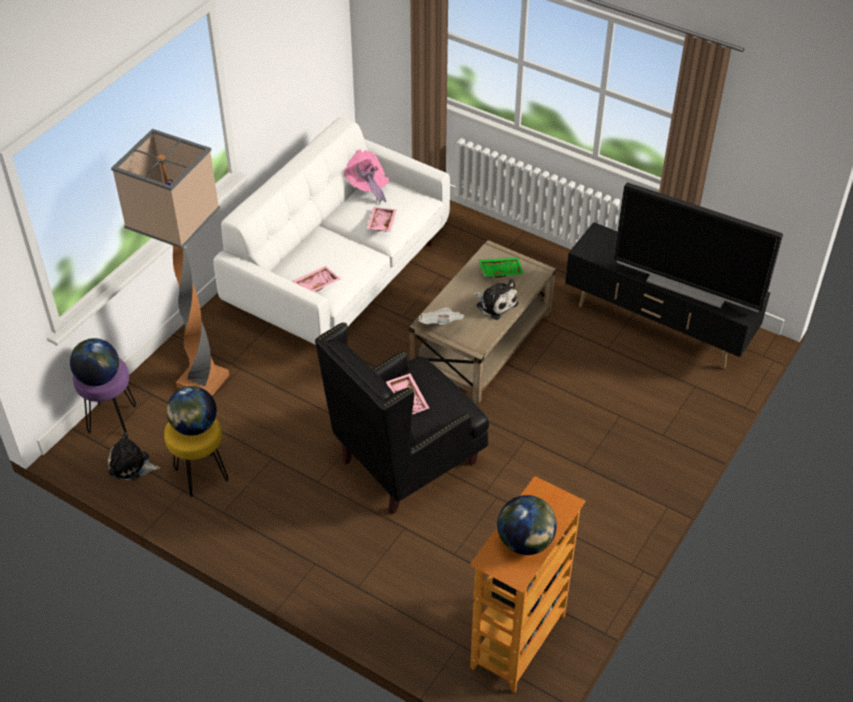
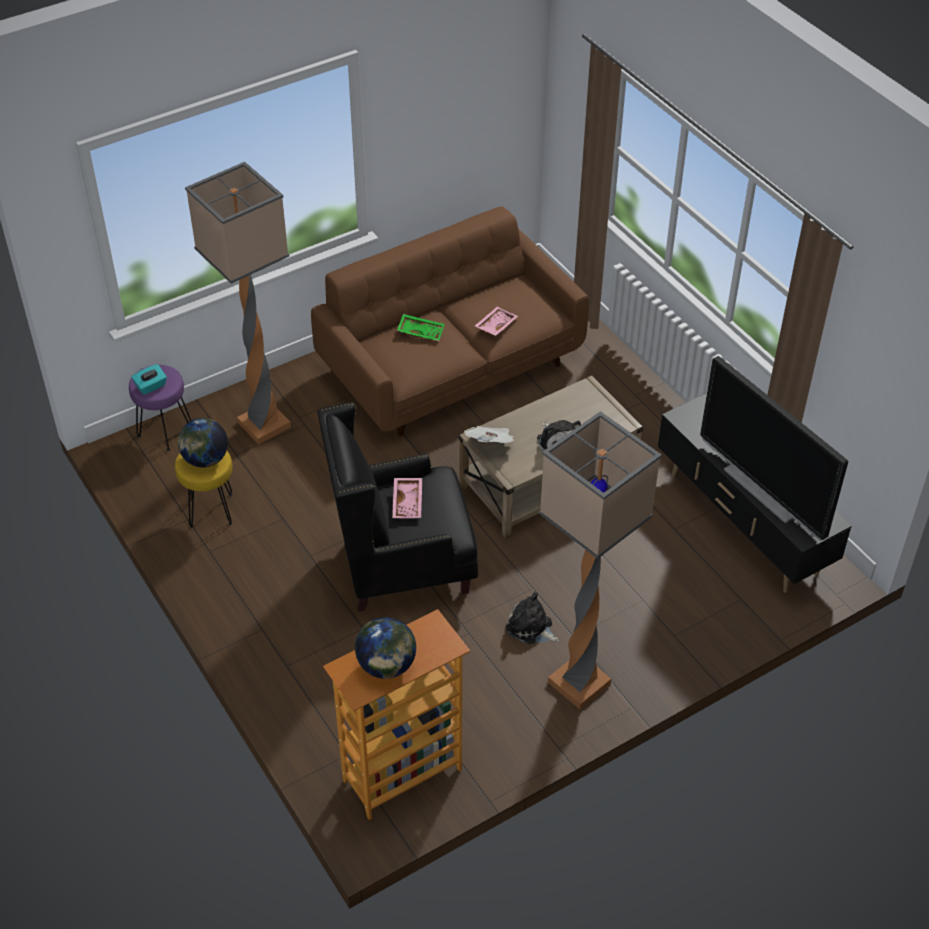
camera: 25 degrees right, 0 degrees up
globe [70,338,119,386] -> turquoise tissue box [132,364,167,395]
plush toy [108,432,160,480] -> plush toy moved to [505,592,559,644]
white sofa [213,117,450,345] -> brown sofa [311,206,589,436]
pink tray [293,266,341,292] -> none
pink hat [344,149,389,205] -> none
green tray [479,257,524,278] -> green tray moved to [397,314,445,341]
none -> floor lamp [539,411,662,709]

